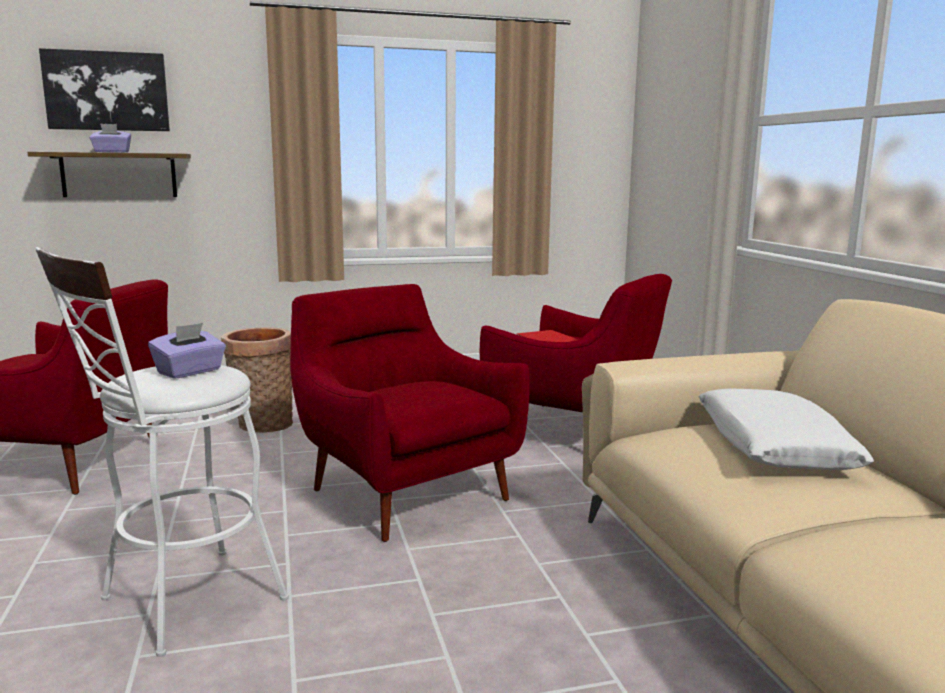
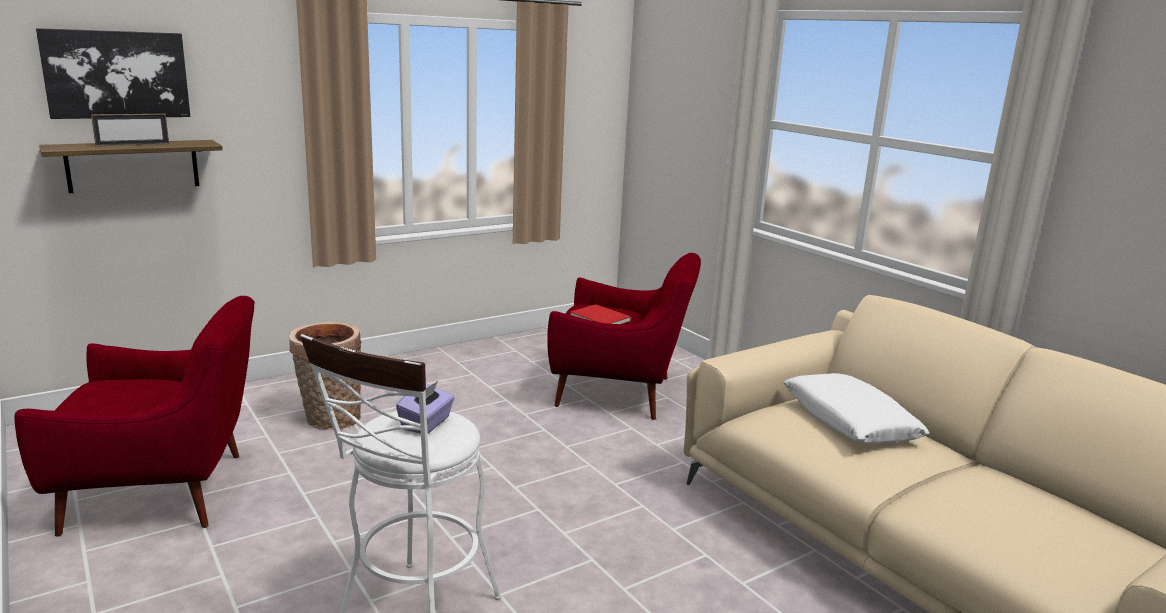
camera: 20 degrees left, 5 degrees up
purple tissue box [90,123,131,153] -> picture frame [91,114,169,146]
red armchair [290,284,530,542] -> none

